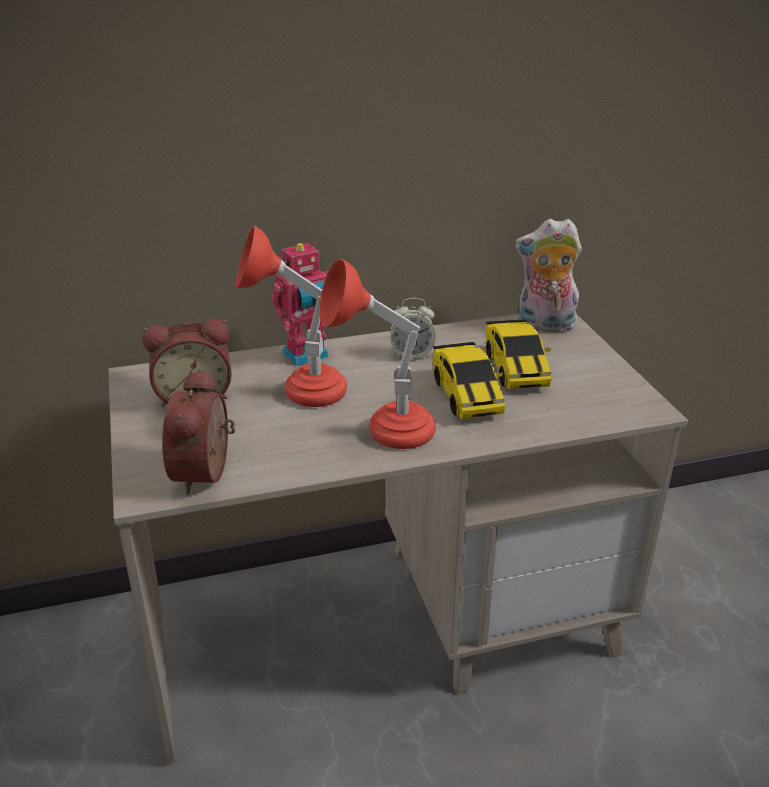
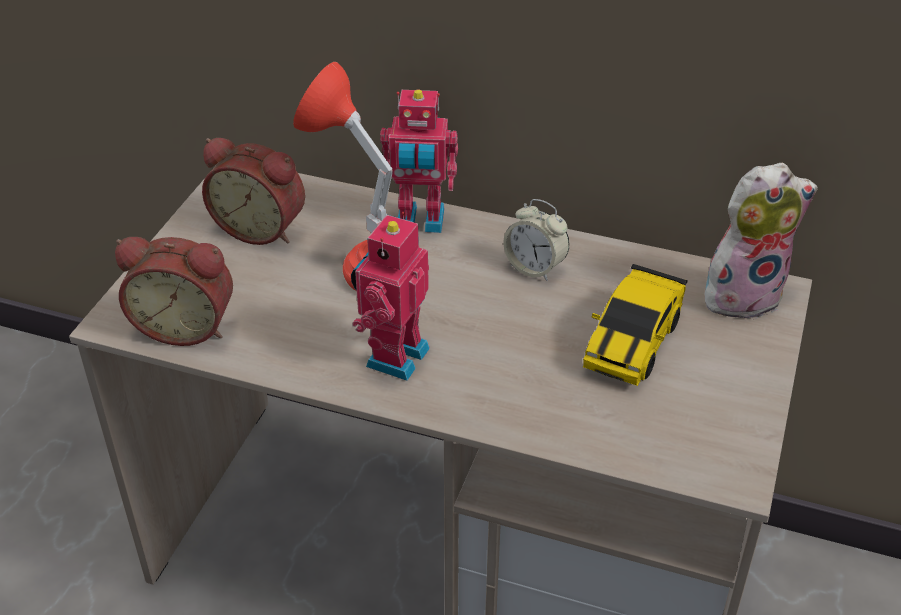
camera: 35 degrees right, 10 degrees up
alarm clock [162,368,235,495] -> alarm clock turned 120 degrees counterclockwise [115,237,233,346]
red table lamp [319,259,436,449] -> toy robot [351,212,430,381]
toy car [433,342,506,419] -> none
plush toy [515,219,582,332] -> plush toy turned 120 degrees clockwise [705,163,818,319]

